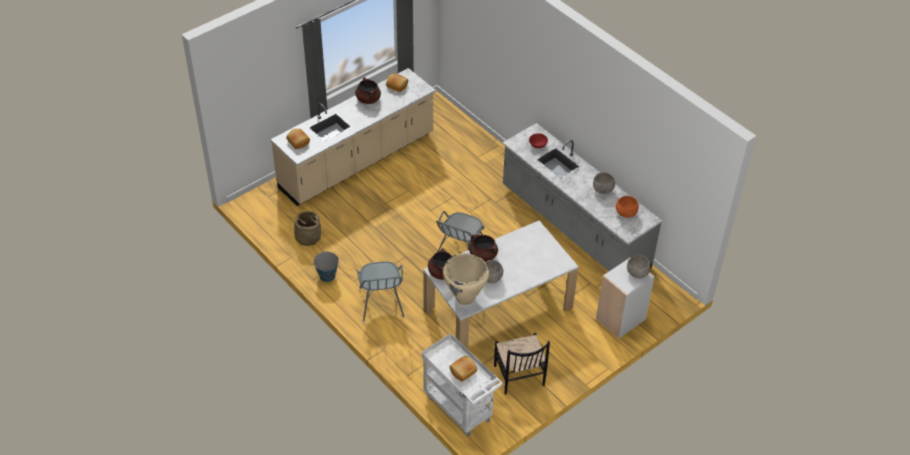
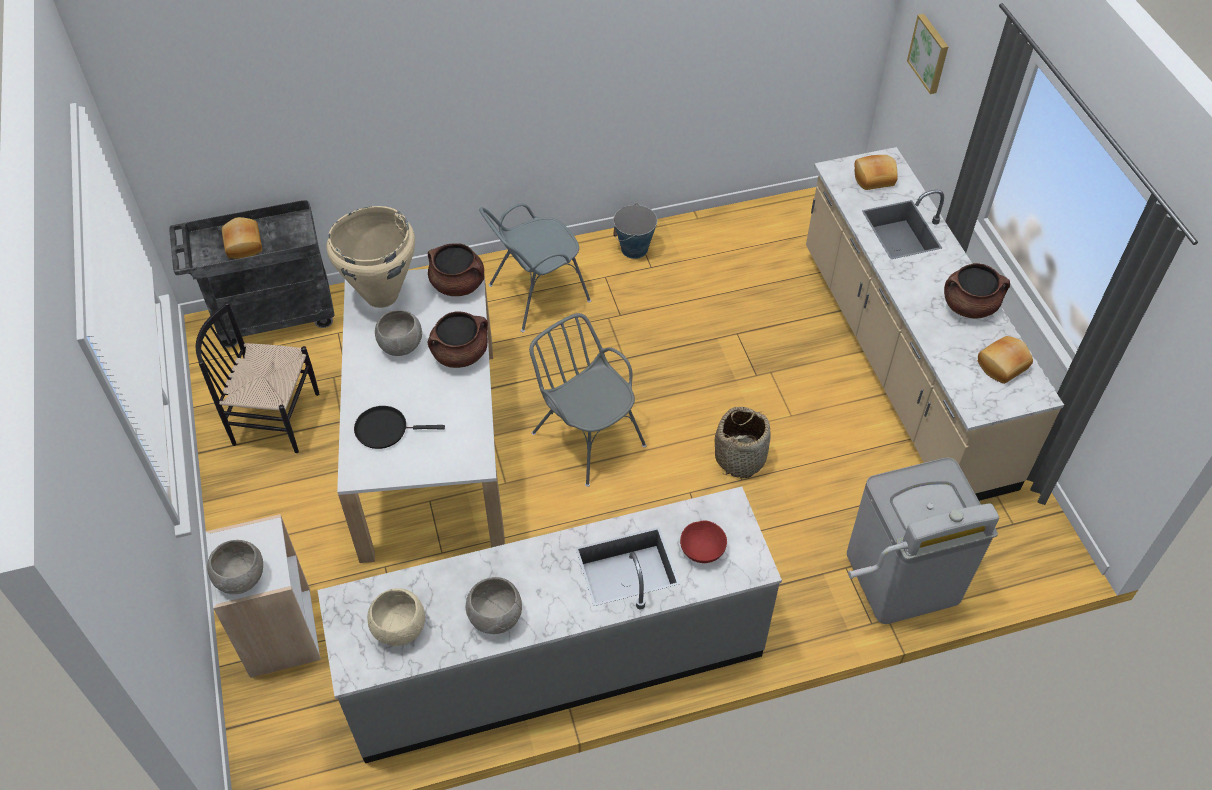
camera: 115 degrees right, 5 degrees up
basket [289,211,322,246] -> basket moved to [715,407,771,478]
grey chair [356,261,405,323] -> grey chair turned 45 degrees counterclockwise [479,203,591,332]
white cart [422,334,502,436] -> black cart [169,200,334,348]
orange bowl [616,196,639,218] -> beige bowl [367,588,425,646]
none -> black frying pan [354,406,445,449]
none -> grey washing machine [847,458,999,624]
none -> picture [907,14,948,94]

